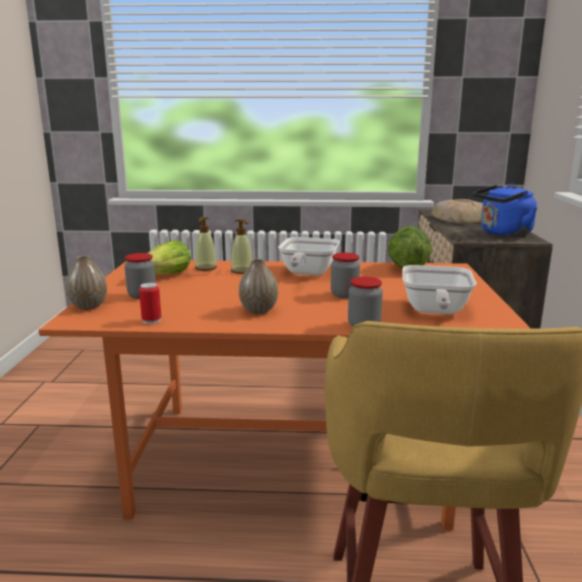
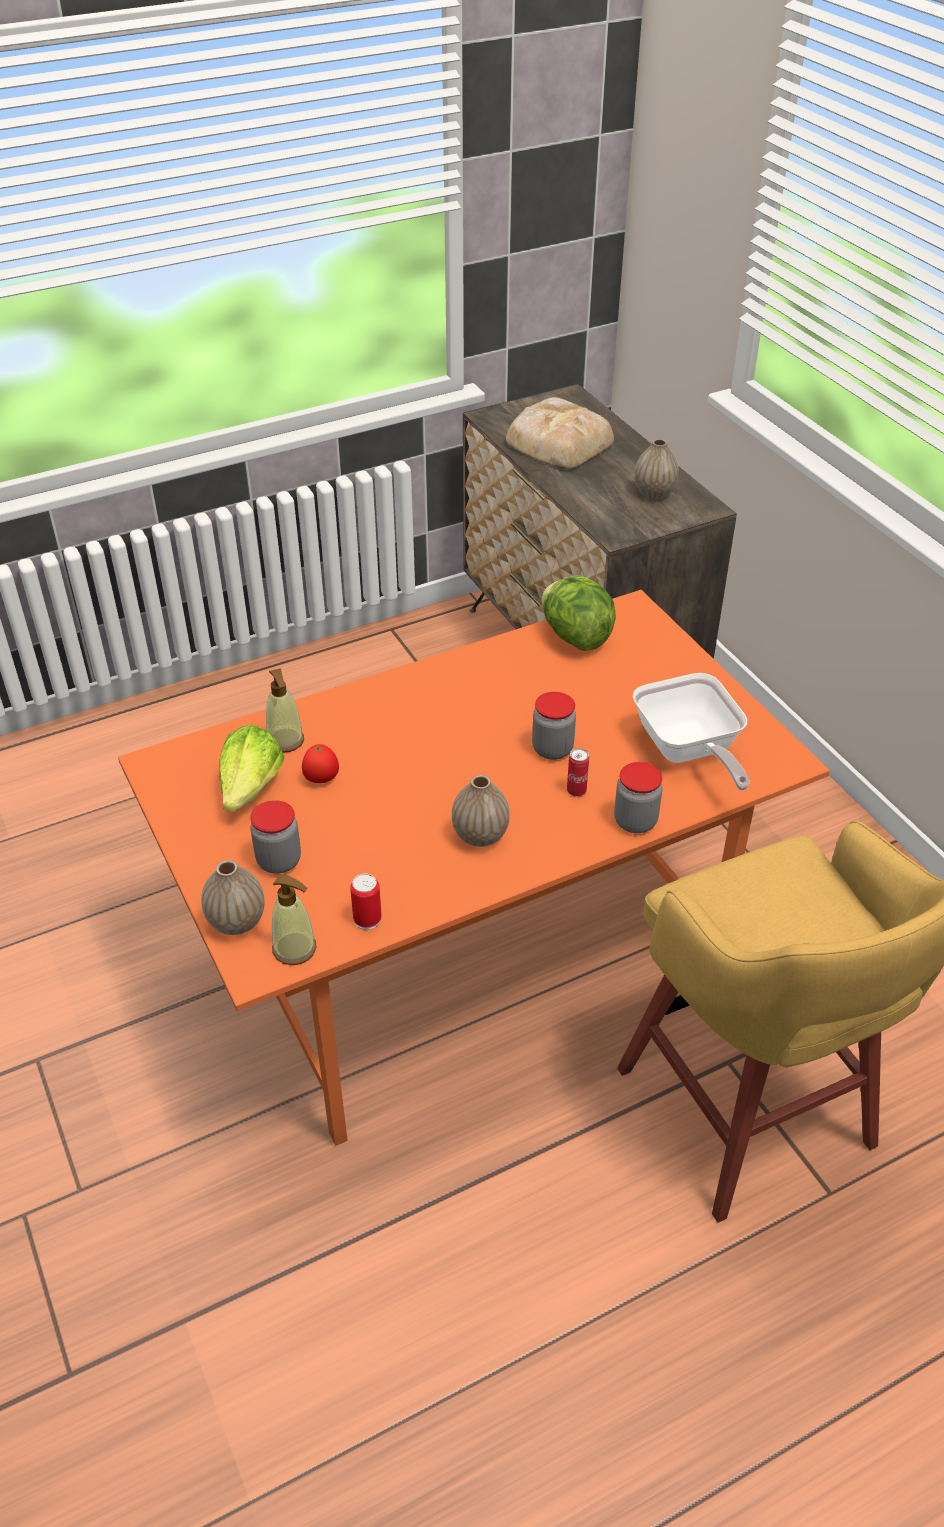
camera: 30 degrees left, 25 degrees up
soap dispenser [231,219,252,274] -> soap dispenser moved to [272,874,317,965]
frying pan [278,237,340,275] -> none
blue kettle [474,184,537,237] -> vase [634,439,679,499]
none -> tomato [302,744,339,783]
none -> can [567,748,589,797]

